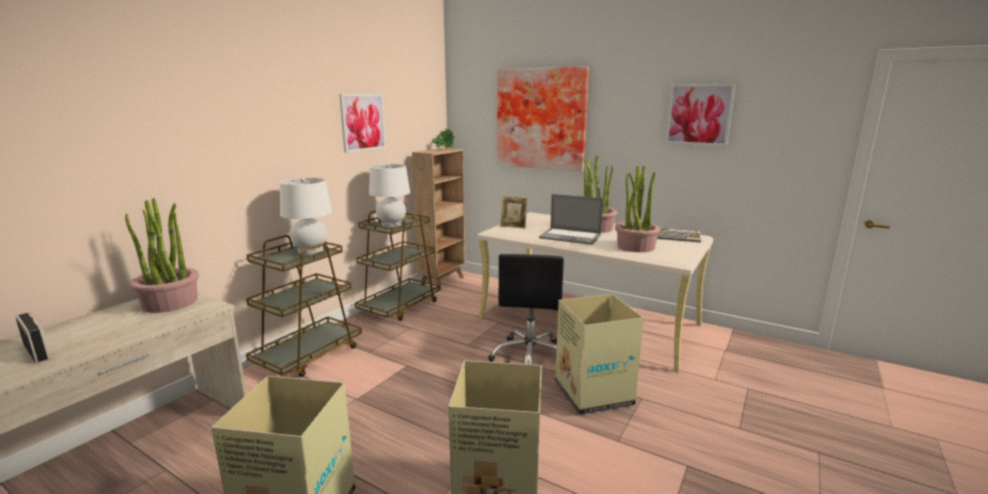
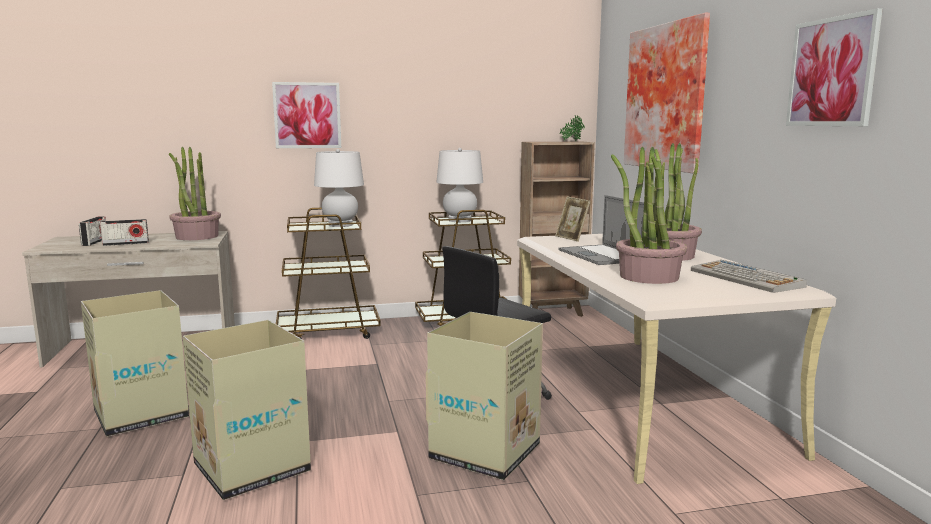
camera: 45 degrees right, 5 degrees down
picture [339,94,386,153] -> picture moved to [272,82,341,148]
none -> radio [100,219,149,246]

